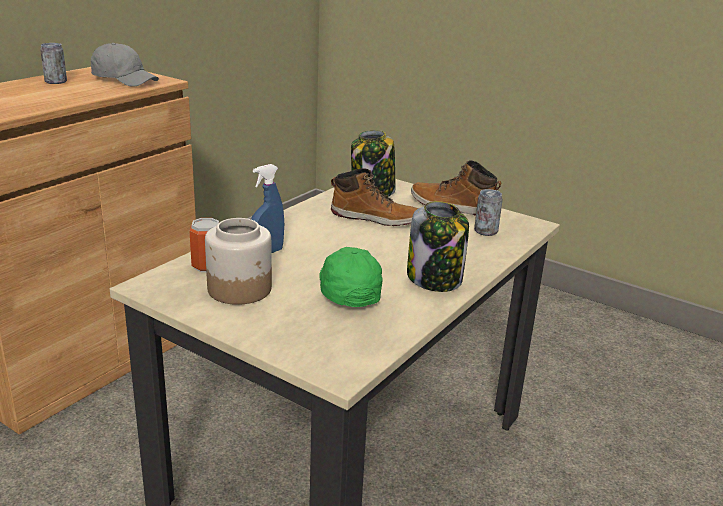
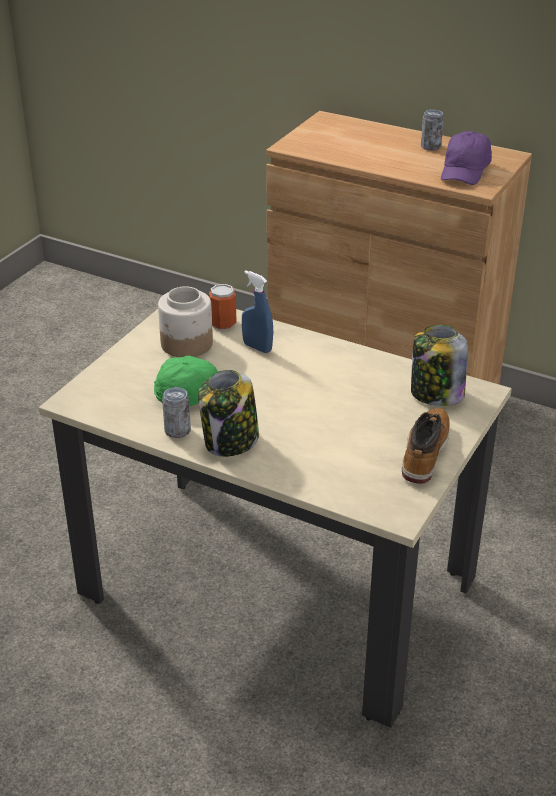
camera: 85 degrees right, 10 degrees up
grey cap [91,43,159,87] -> purple cap [441,131,492,185]
boot [331,168,418,226] -> none
can [474,189,503,236] -> can moved to [162,387,191,438]

